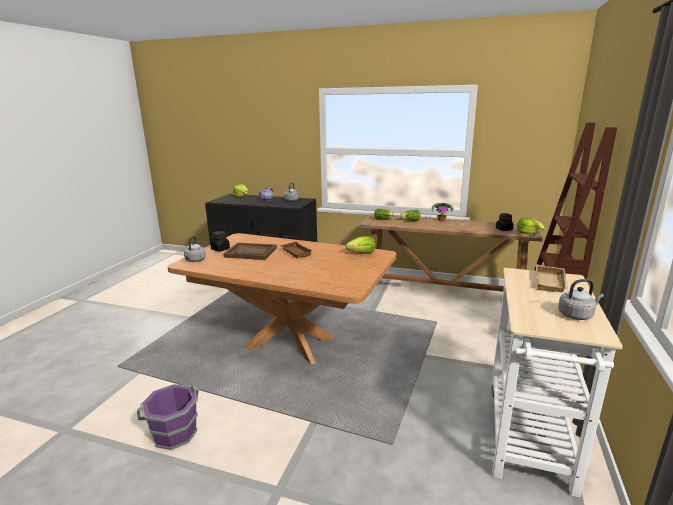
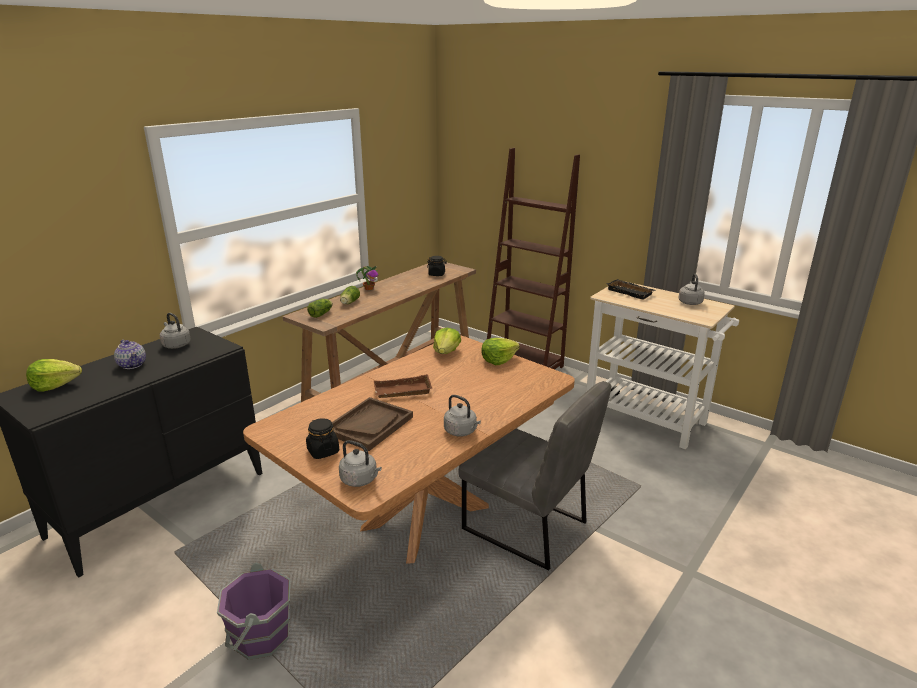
camera: 70 degrees left, 5 degrees up
purple bucket [137,384,199,450] -> purple bucket moved to [217,563,290,660]
lettuce [517,217,546,234] -> lettuce moved to [481,338,520,365]
beige tray [536,264,568,292] -> black tray [607,279,655,300]
none -> grey kettle [444,395,481,437]
none -> grey chair [458,381,611,571]

